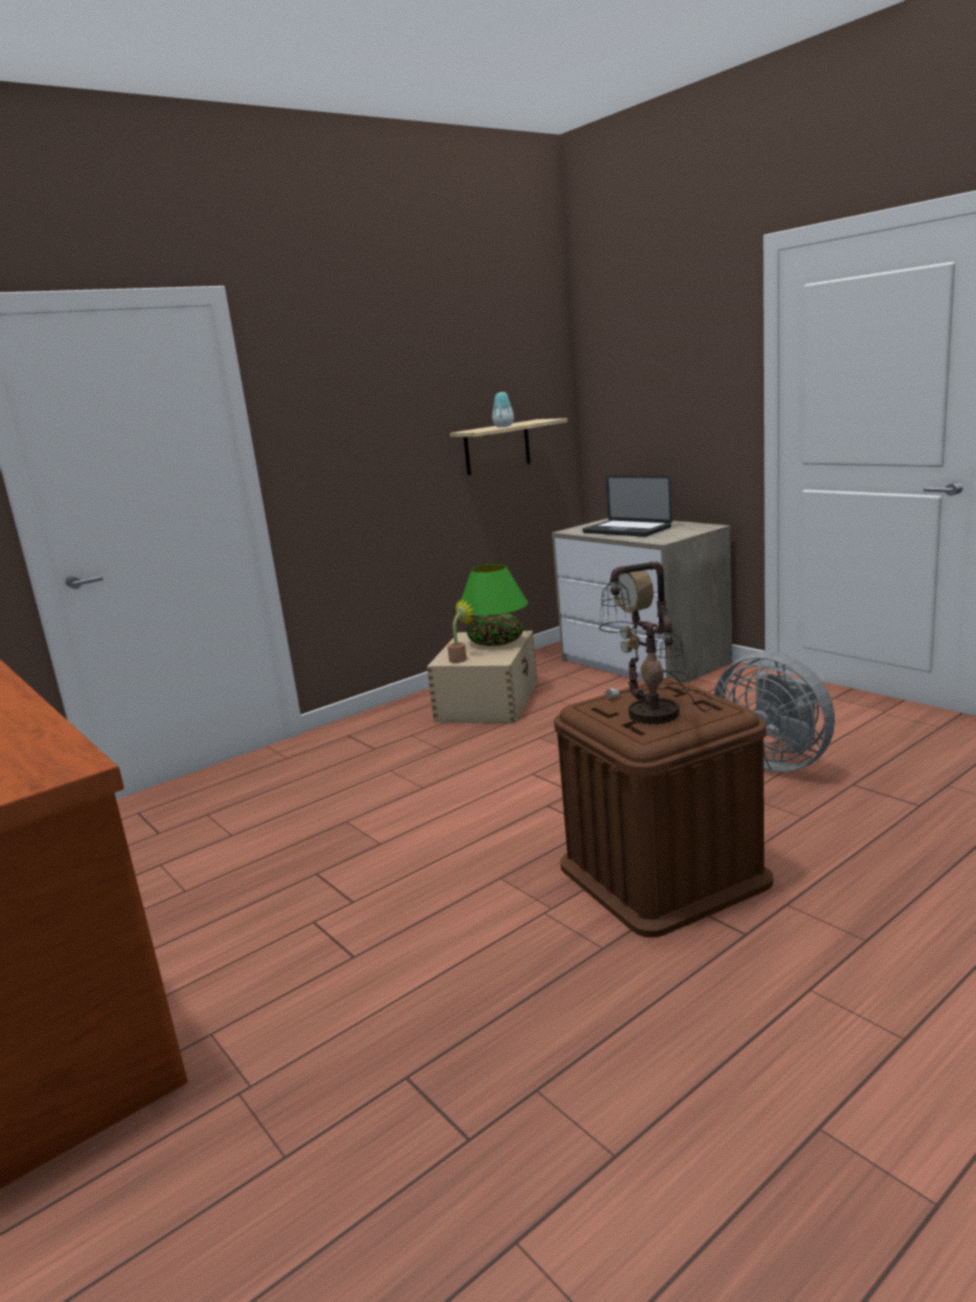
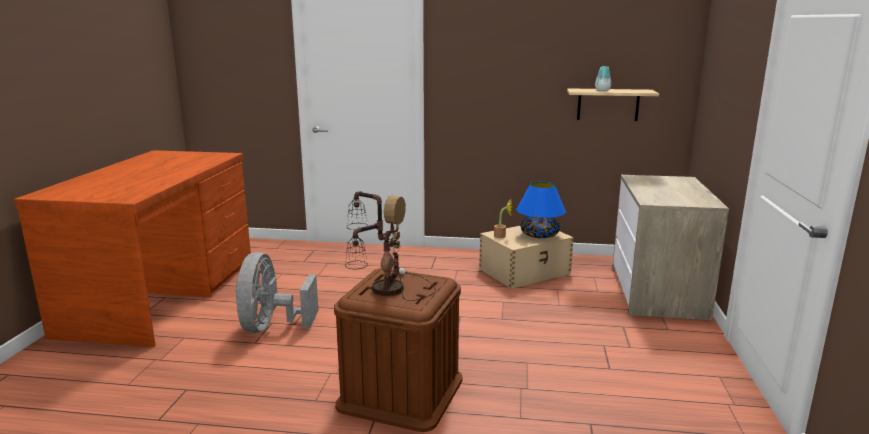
camera: 45 degrees right, 0 degrees up
green table lamp [460,564,528,646] -> blue table lamp [516,182,566,238]
laptop [582,475,672,537] -> none
grey fan [714,651,835,772] -> grey fan moved to [236,252,319,333]

